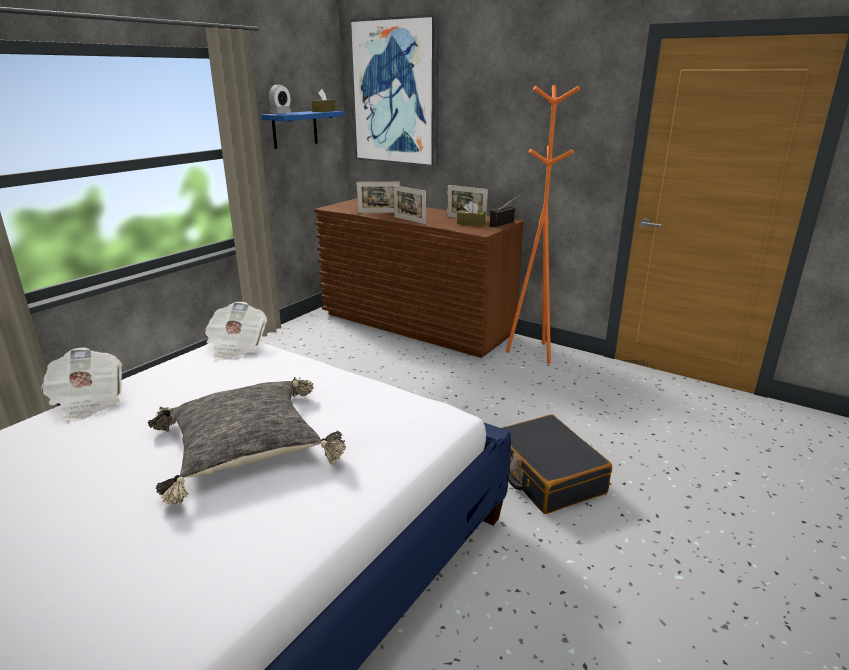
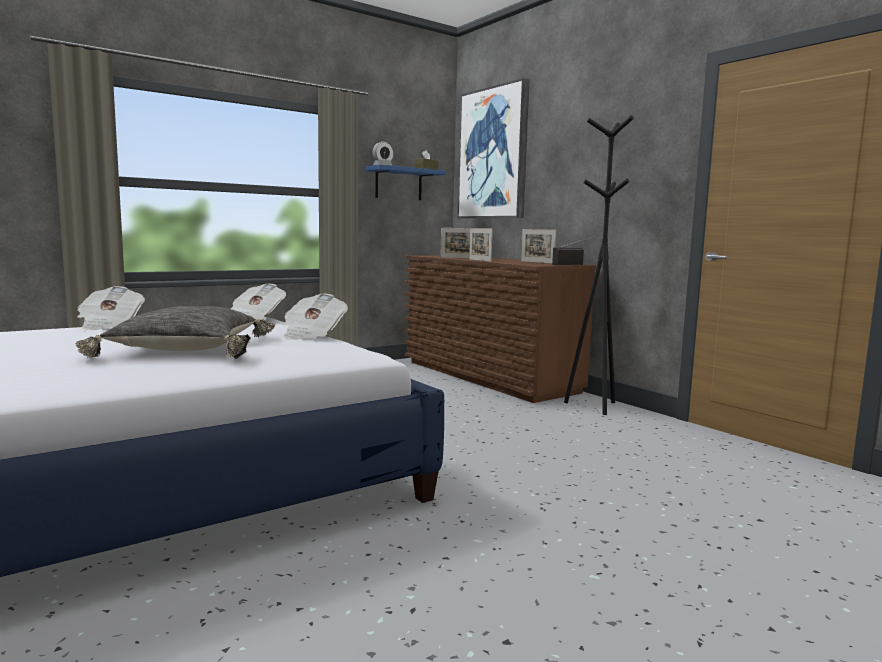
camera: 20 degrees right, 15 degrees down
brown tissue box [457,201,486,226] -> none
black suitcase [502,414,612,514] -> none
orange clothes rack [506,85,580,364] -> black clothes rack [564,115,634,415]
none -> newspaper [282,294,348,340]

